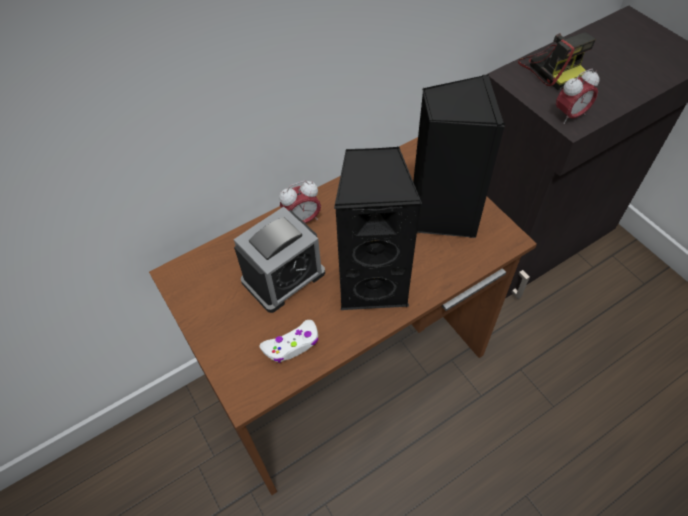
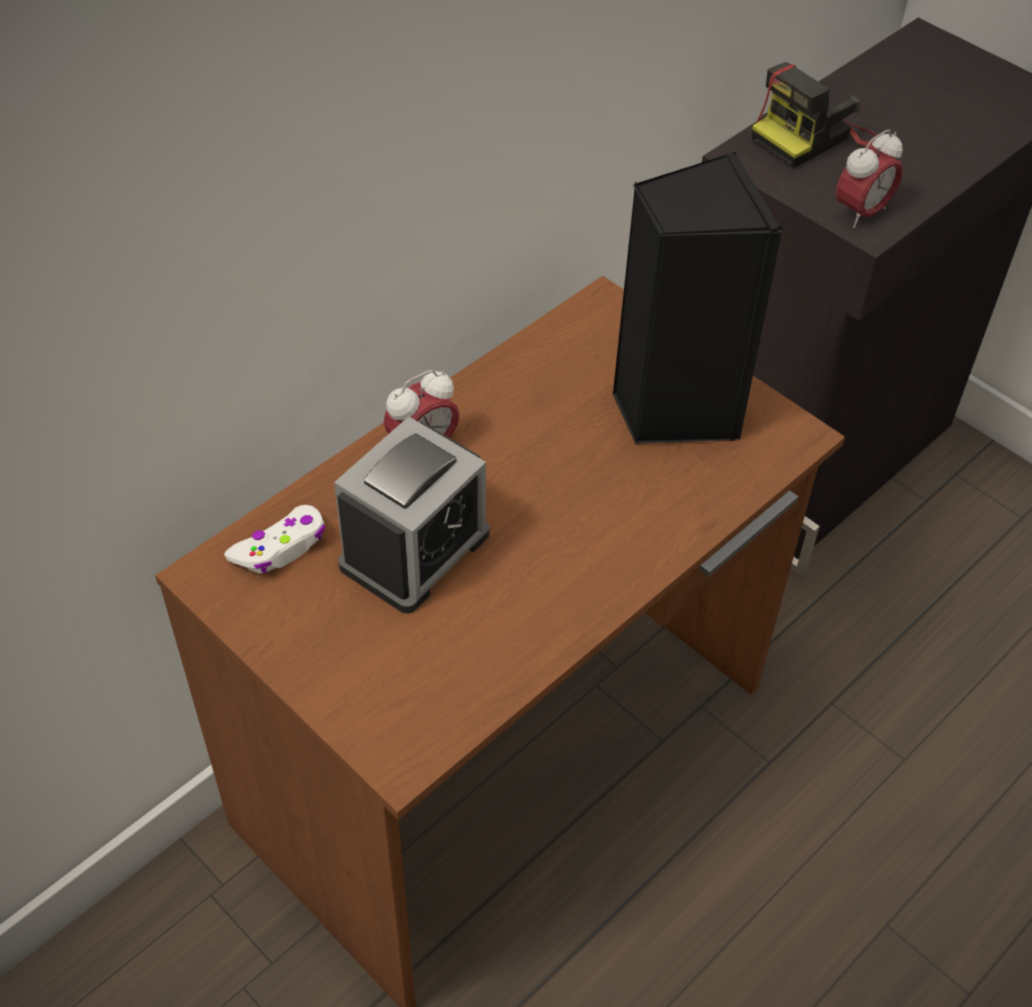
camera: 15 degrees left, 5 degrees down
white game controller [259,320,318,363] -> white game controller moved to [224,505,325,573]
black speaker [334,147,422,311] -> none
camera [518,32,596,90] -> camera turned 90 degrees clockwise [752,62,877,167]

